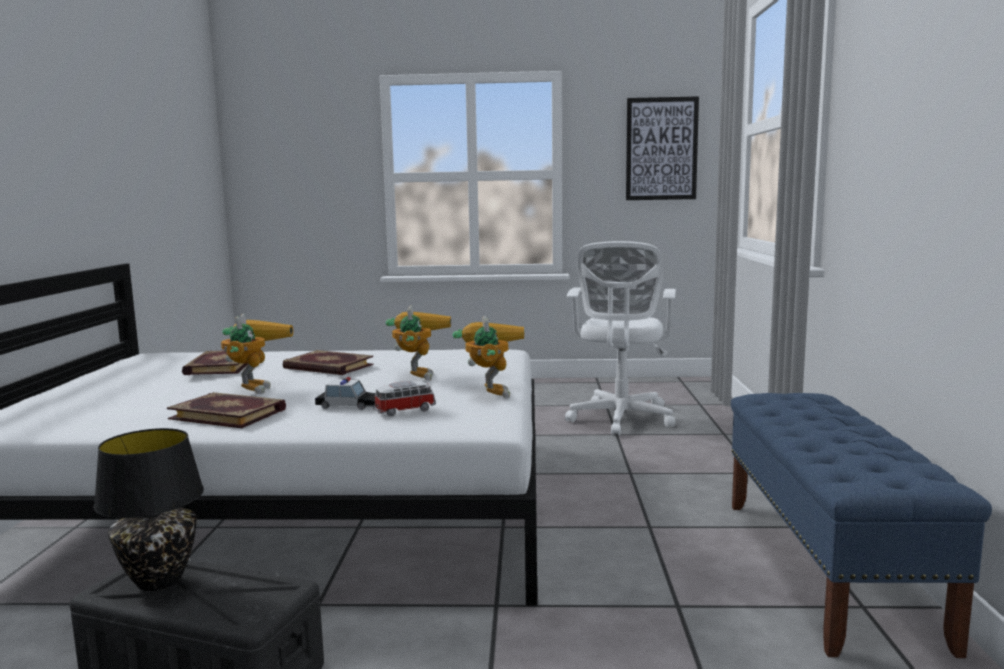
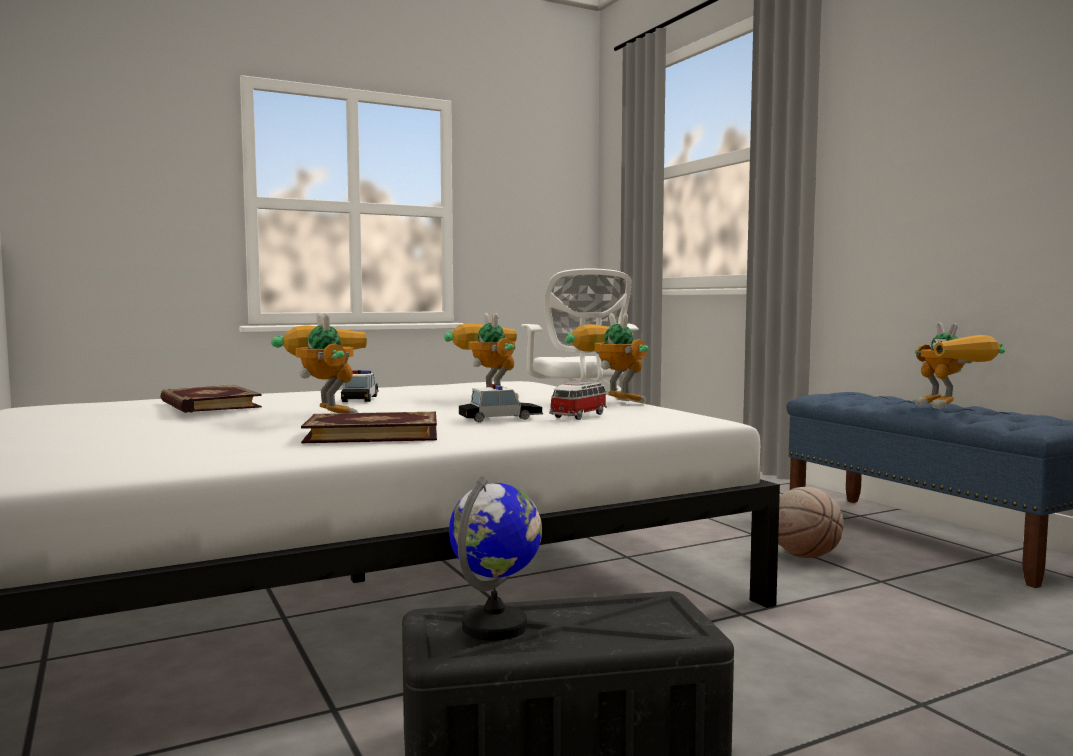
camera: 30 degrees left, 5 degrees down
black table lamp [94,428,204,591] -> globe [449,476,542,641]
book [283,350,374,375] -> toy car [341,370,379,402]
picture [626,96,699,200] -> none
none -> basketball [778,487,844,558]
none -> toy robot [915,323,1005,409]

